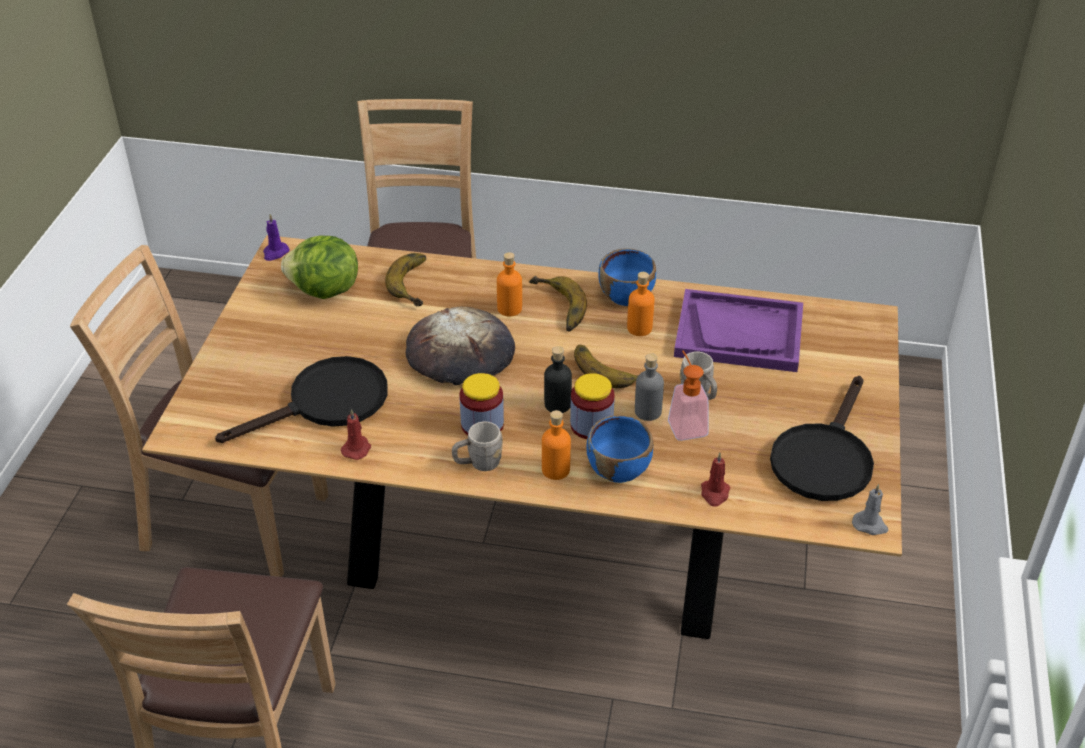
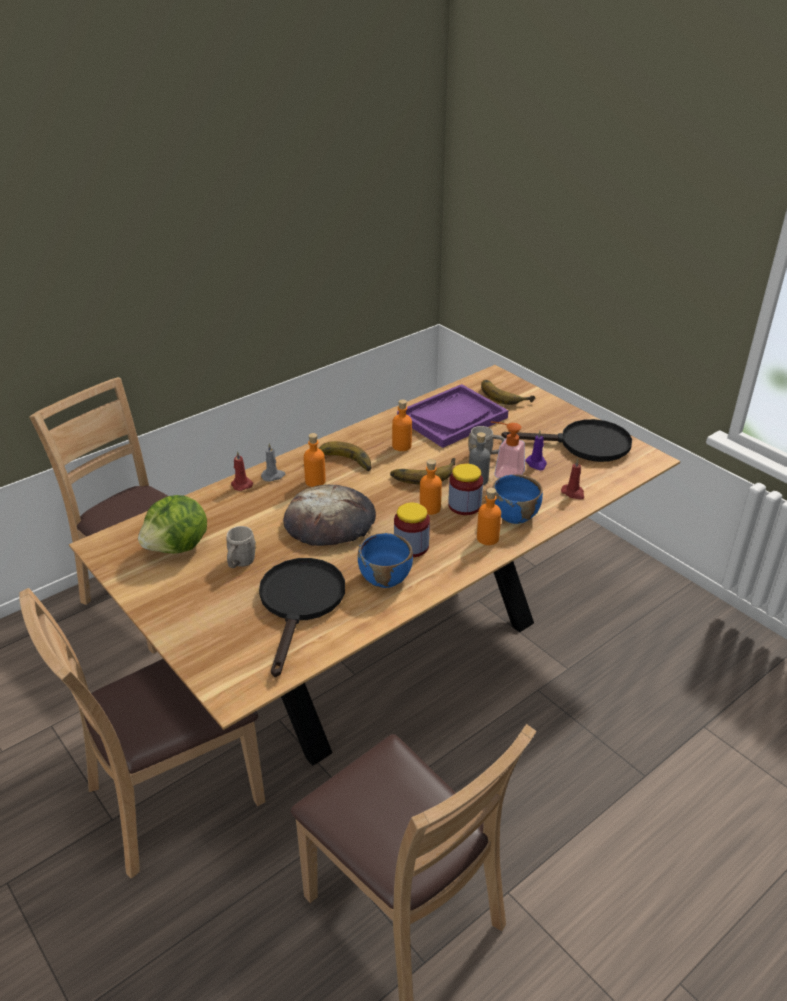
camera: 50 degrees left, 5 degrees down
purple candle [263,214,290,261] -> purple candle moved to [525,431,547,470]
red candle [341,409,371,460] -> red candle moved to [231,451,253,491]
banana [385,253,426,307] -> banana moved to [481,380,536,405]
grey mug [452,422,503,471] -> grey mug moved to [226,526,256,568]
black bottle [544,346,572,413] -> orange bottle [420,459,442,515]
blue bowl [599,248,656,306] -> blue bowl moved to [358,533,413,588]
black frying pan [770,376,874,501] -> black frying pan turned 60 degrees counterclockwise [502,419,632,462]
grey candle [852,484,888,535] -> grey candle moved to [261,443,285,482]

